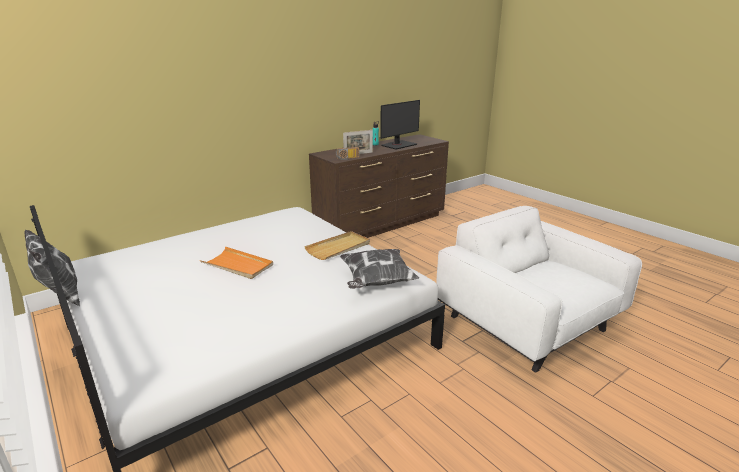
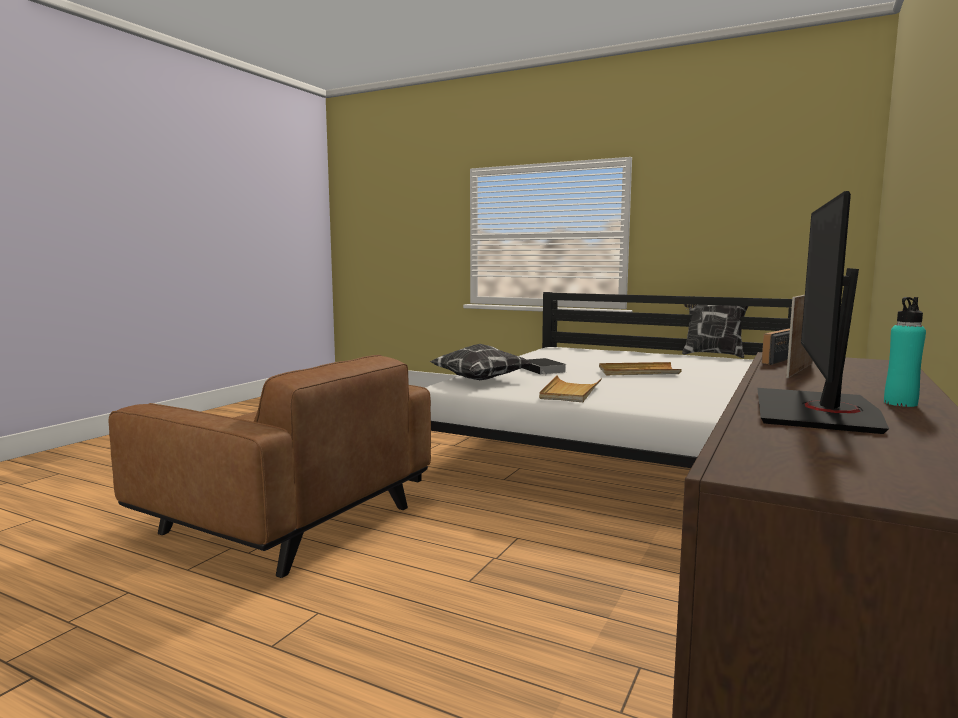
camera: 155 degrees right, 15 degrees down
orange tray [200,247,273,279] -> beige tray [599,362,682,375]
white armchair [437,206,642,373] -> brown armchair [108,355,431,578]
none -> book [523,358,567,374]

